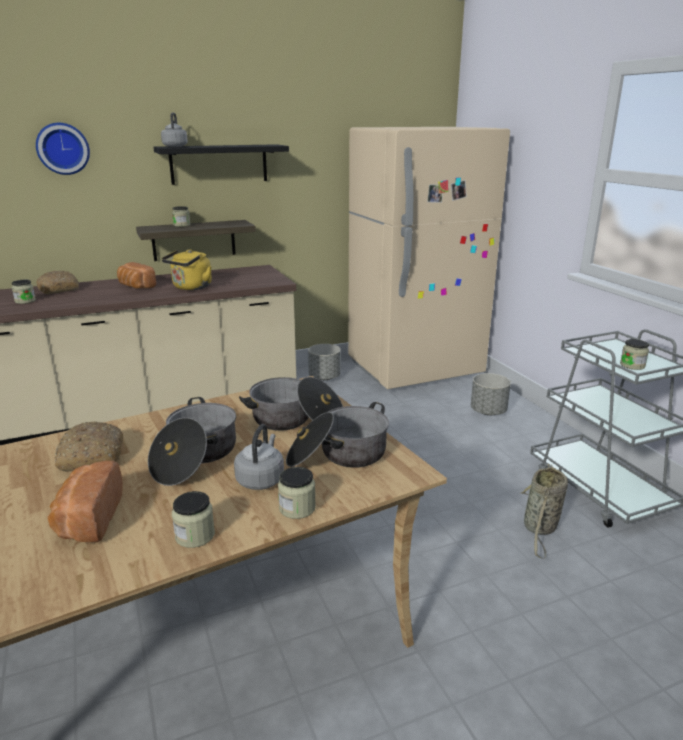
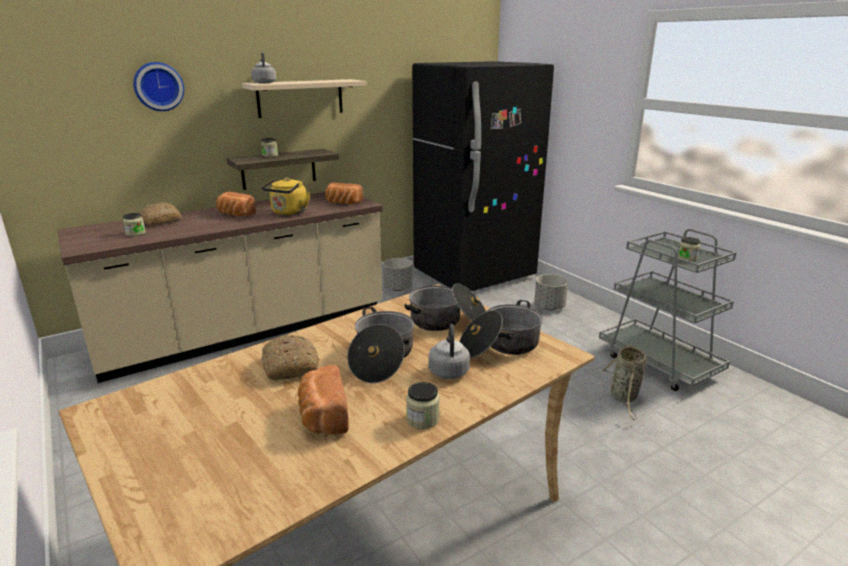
camera: 10 degrees left, 0 degrees up
black shelf [154,144,289,185] -> beige shelf [242,79,367,118]
jar [278,467,316,519] -> none
beige fridge [348,127,510,389] -> black fridge [412,61,554,291]
none -> bread [325,183,363,204]

